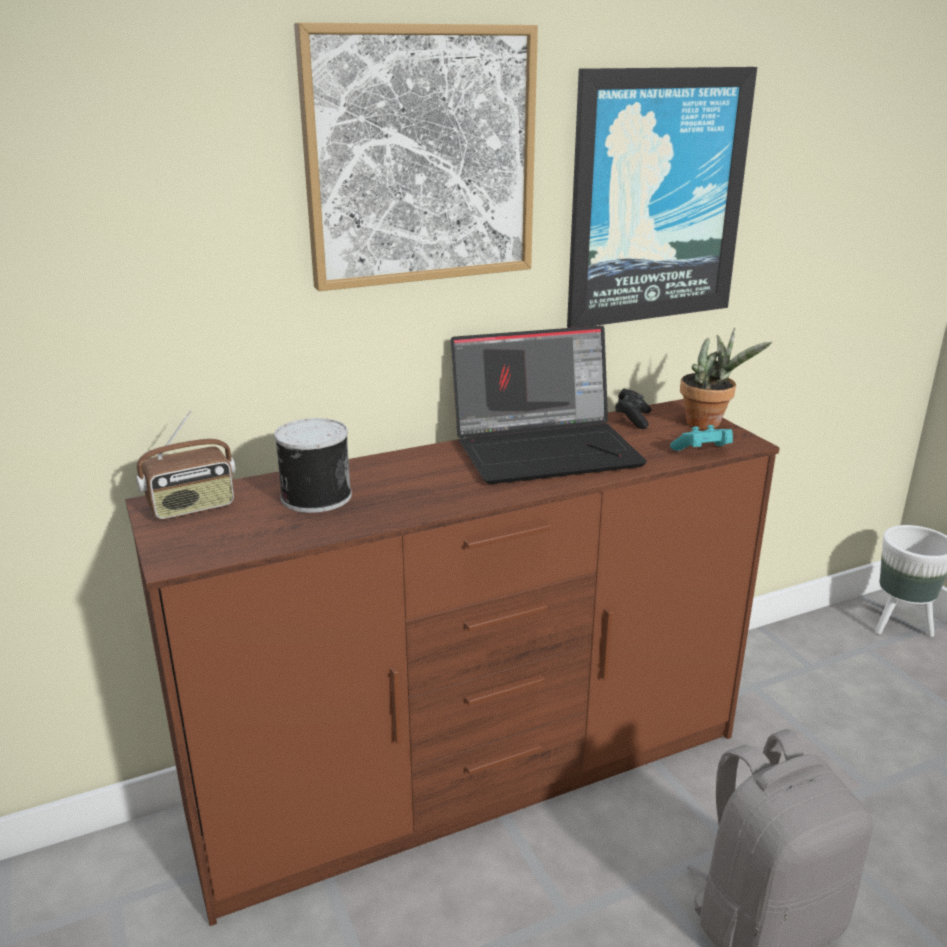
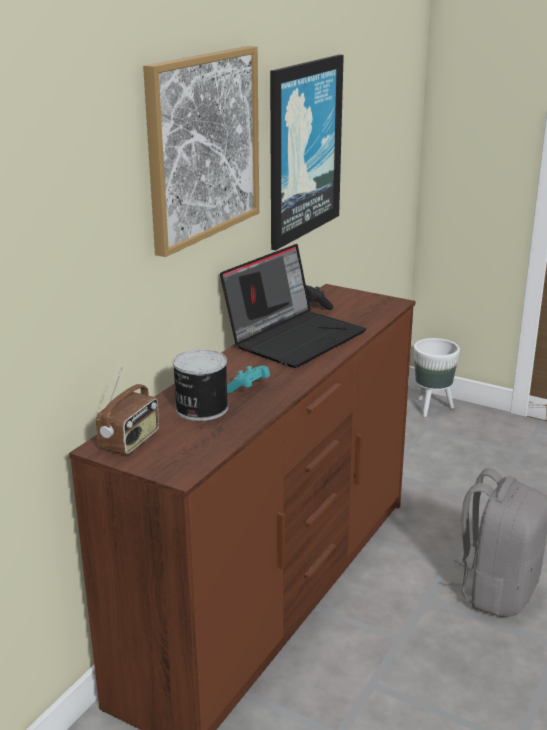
camera: 35 degrees left, 0 degrees up
turquoise game controller [670,425,733,451] -> turquoise game controller moved to [227,366,270,393]
potted plant [680,328,772,429] -> none

